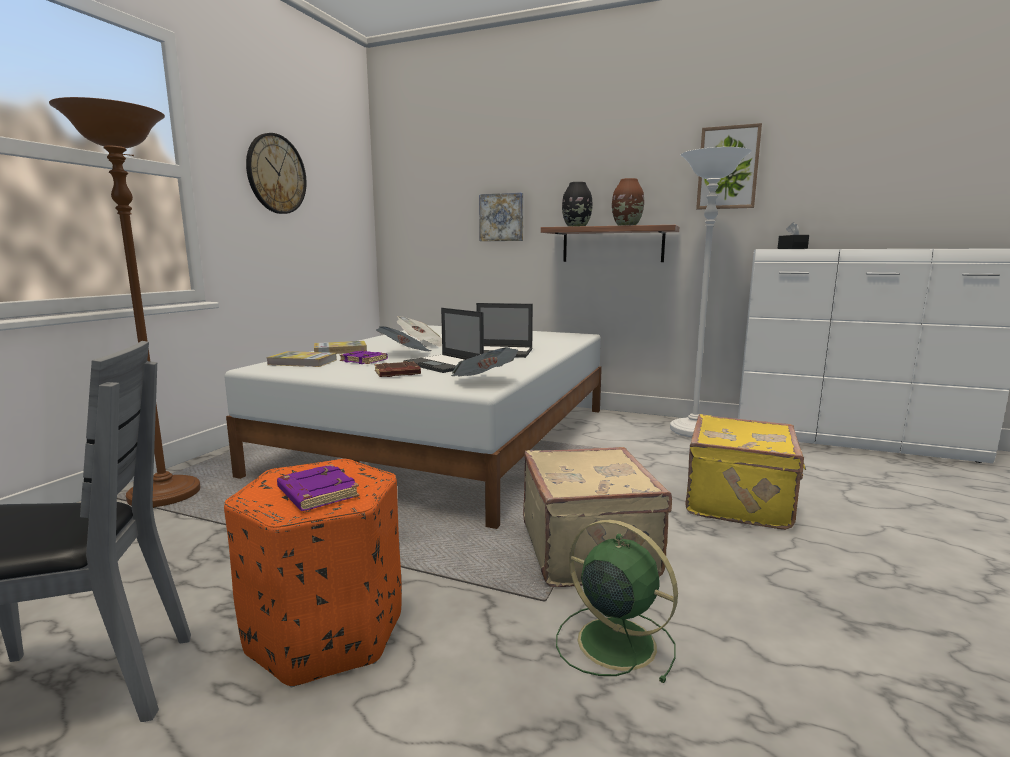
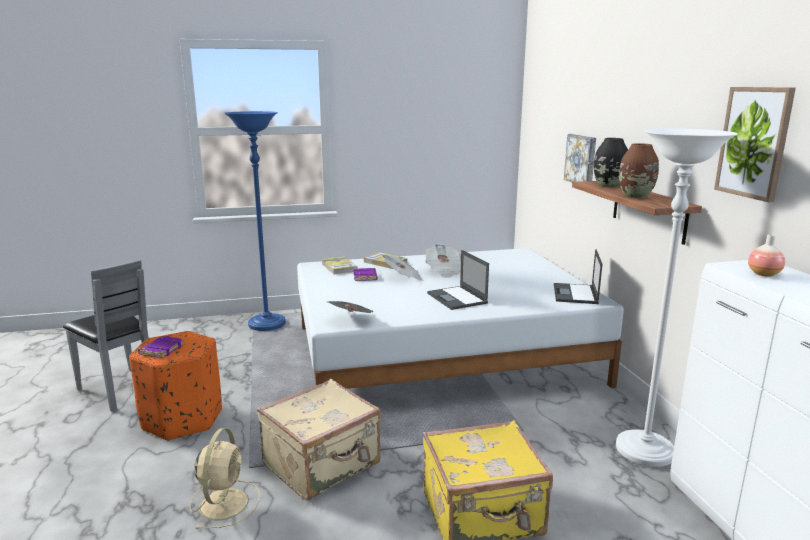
camera: 55 degrees right, 5 degrees up
brown floor lamp [49,97,201,508] -> blue floor lamp [224,111,286,331]
wall clock [246,133,306,214] -> none
brown book [374,361,421,377] -> none
laptop [403,308,484,373] -> laptop moved to [554,249,602,304]
green fan [556,520,678,683] -> beige fan [190,428,260,529]
black tissue box [778,222,809,249] -> vase [748,234,785,277]

